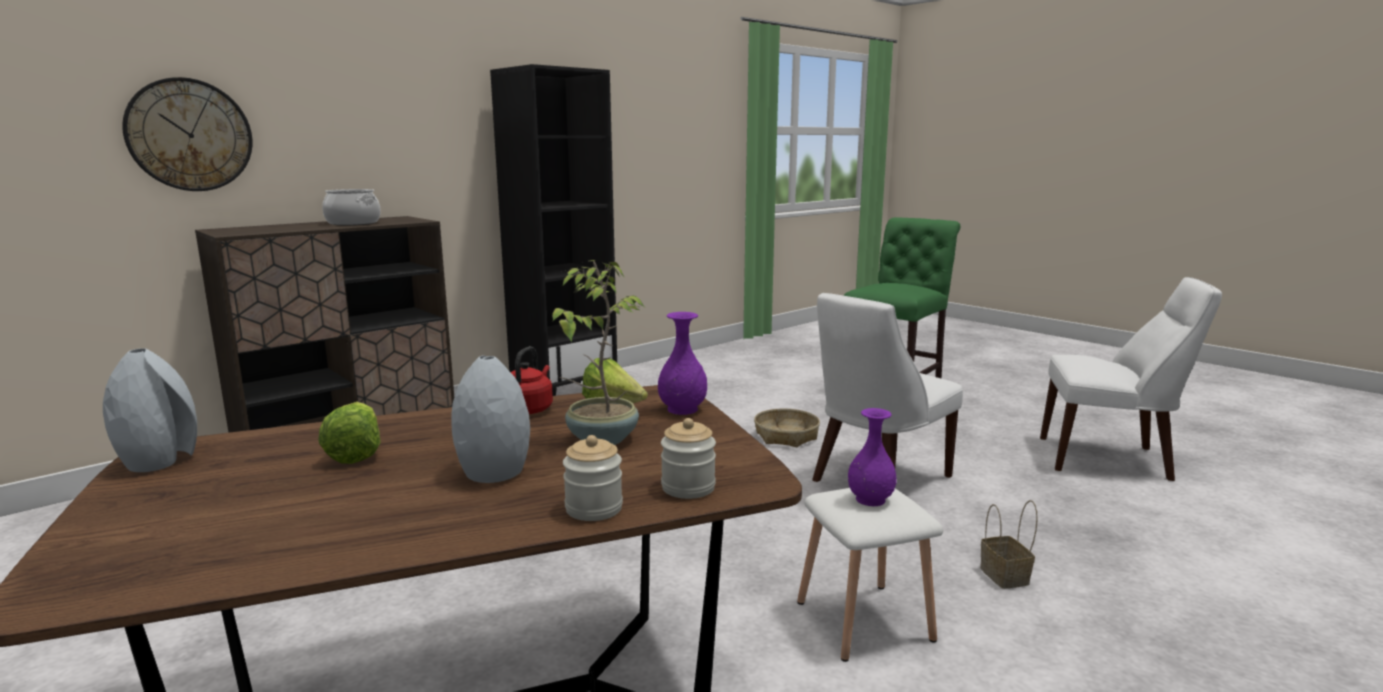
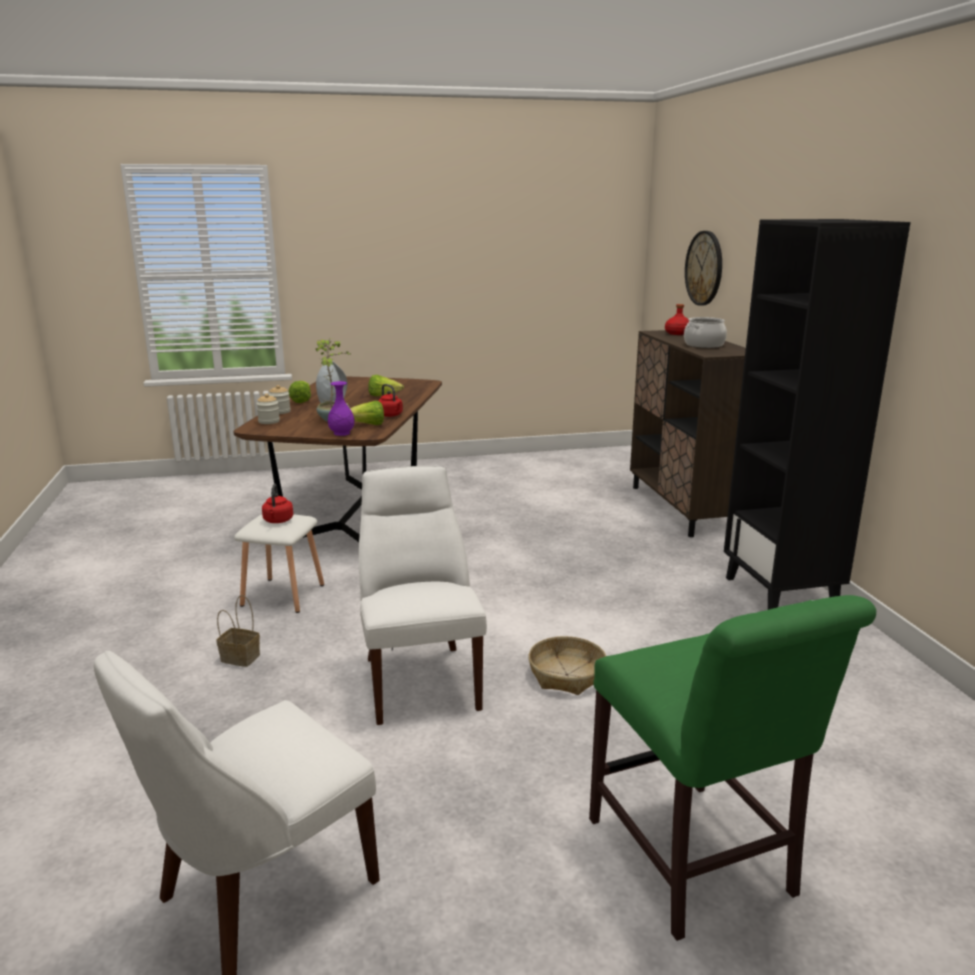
camera: 120 degrees right, 5 degrees up
grey vase [103,348,197,472] -> none
purple vase [848,408,897,506] -> red kettle [262,484,293,523]
none -> lettuce [288,381,311,403]
none -> red bottle [665,304,689,335]

